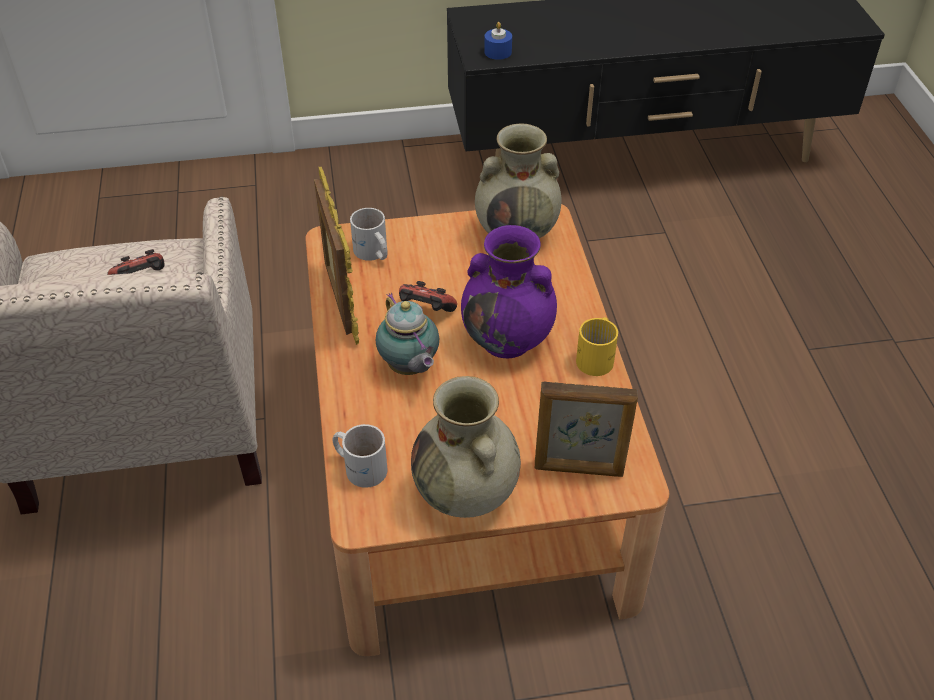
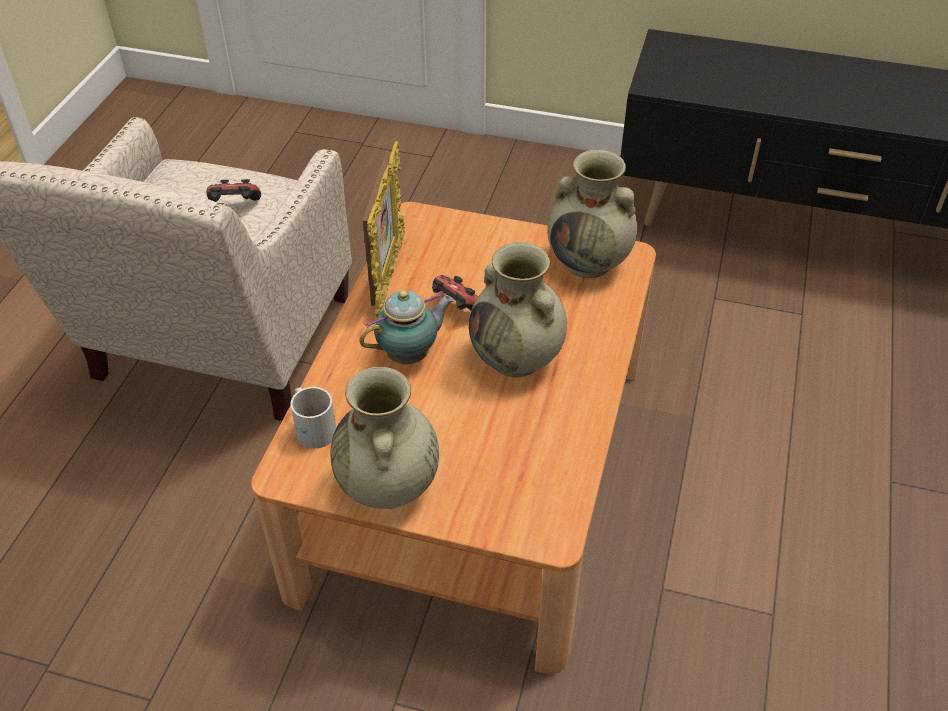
camera: 25 degrees right, 0 degrees up
white mug [350,208,387,261] -> none
teapot [376,293,439,375] -> teapot turned 120 degrees counterclockwise [359,290,454,364]
purple vase [461,225,557,358] -> beige vase [469,242,567,377]
blue candle [484,22,512,60] -> none
picture frame [535,381,638,477] -> none
yellow mug [576,317,618,376] -> none

